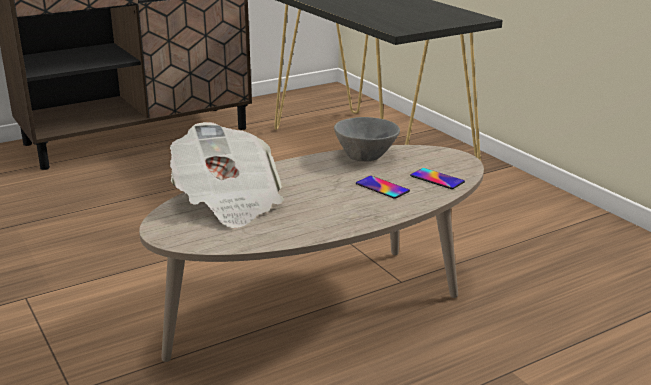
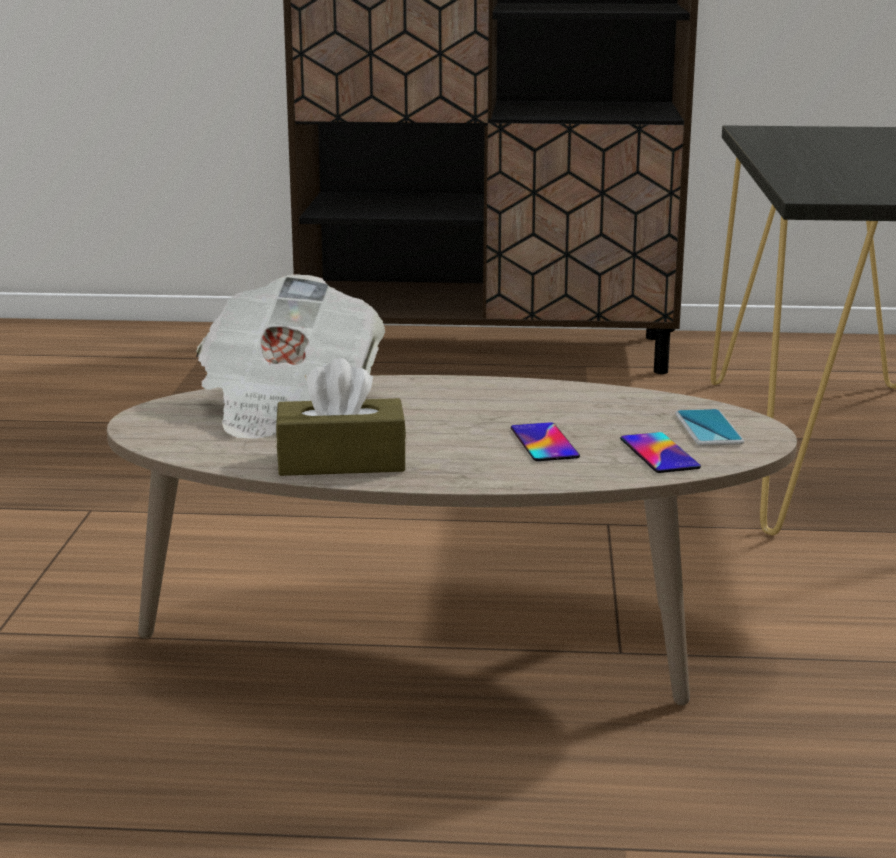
camera: 35 degrees right, 5 degrees down
grey bowl [334,117,400,162] -> none
none -> brown tissue box [276,358,406,476]
none -> phone [675,409,744,446]

